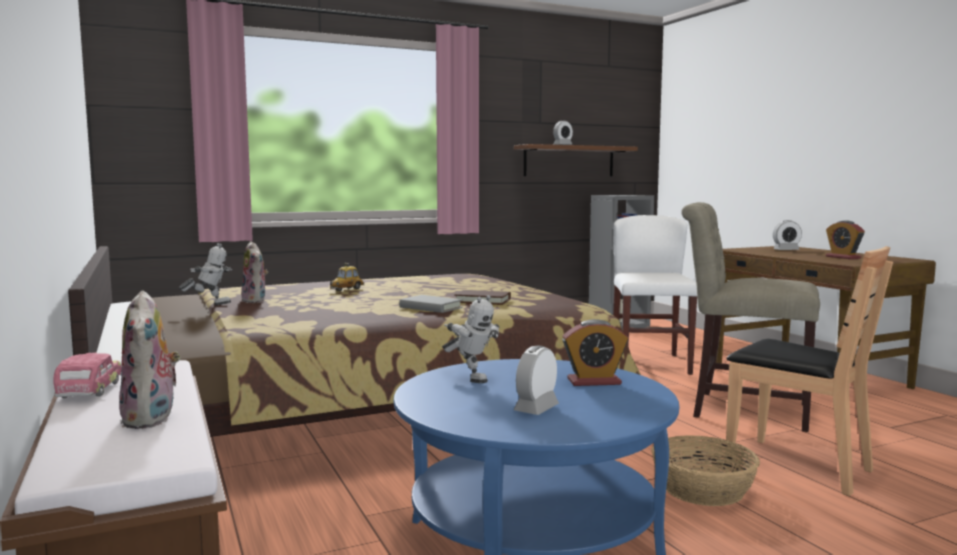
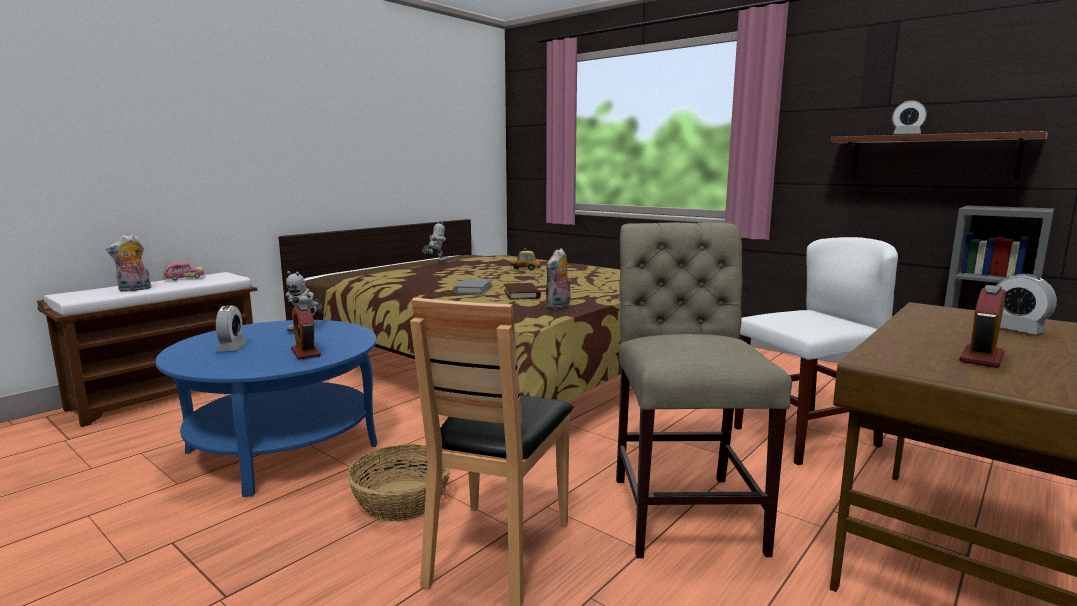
camera: 65 degrees right, 5 degrees up
toy robot [179,243,232,305] -> toy robot turned 90 degrees counterclockwise [422,221,448,262]
plush toy [241,241,268,303] -> plush toy moved to [545,248,572,309]
alarm clock [514,346,559,415] -> alarm clock turned 75 degrees clockwise [216,305,247,351]

